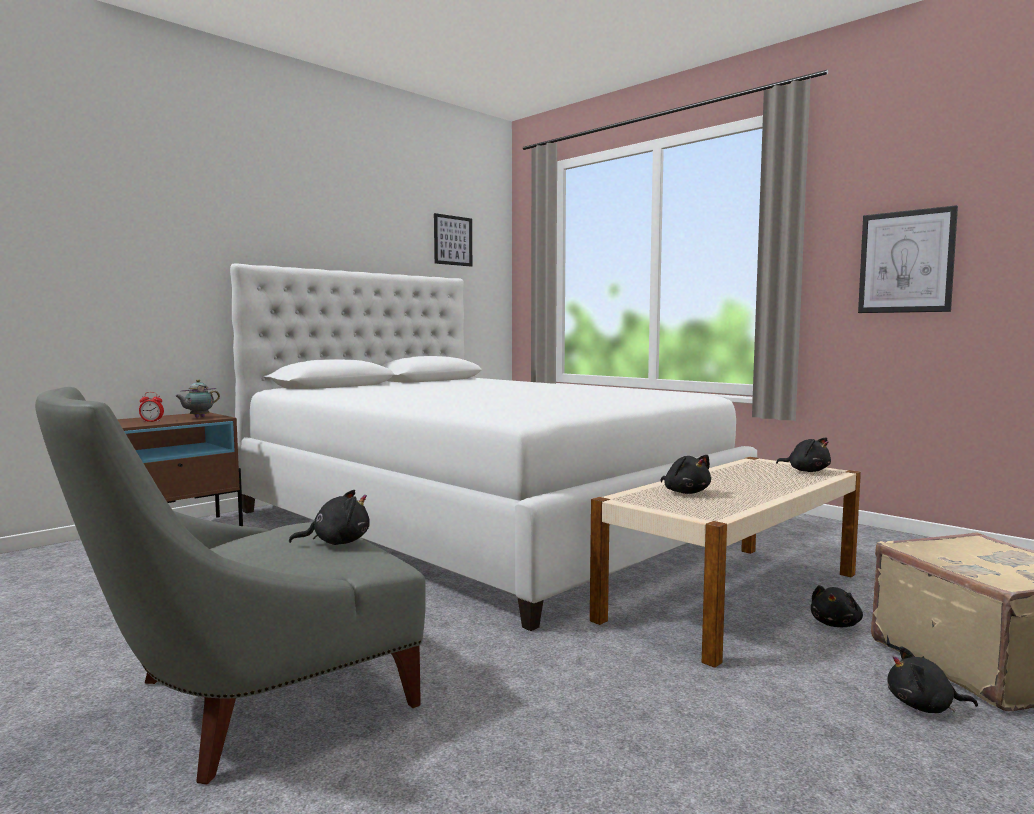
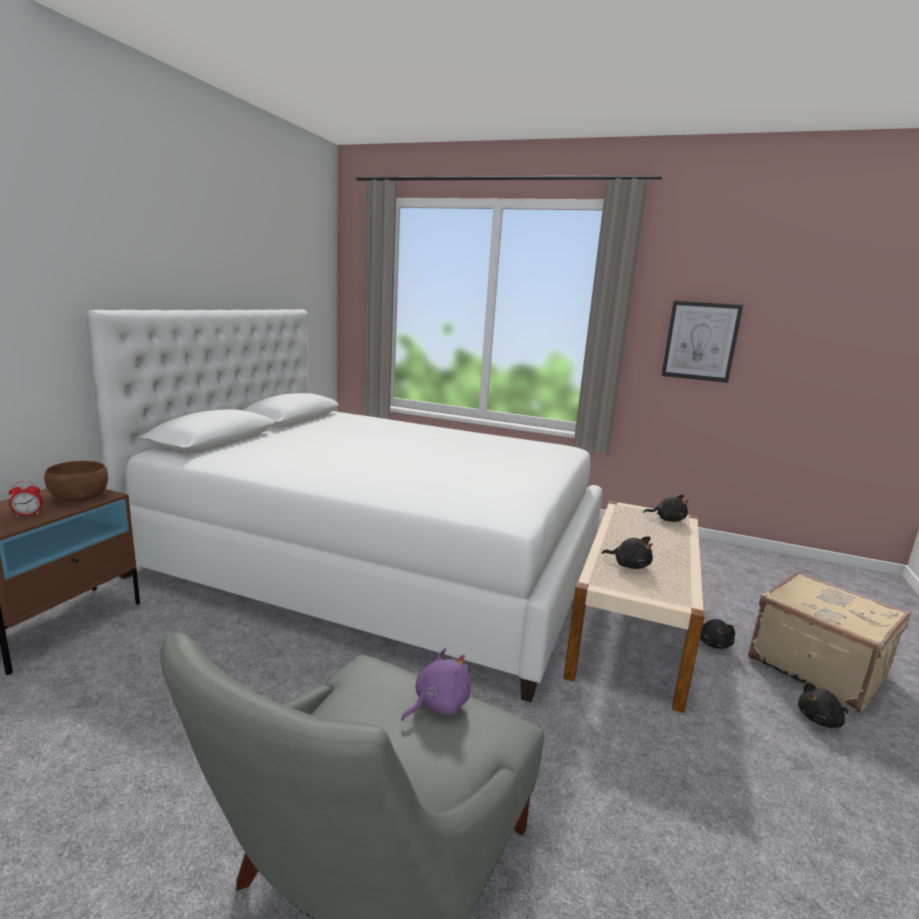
camera: 25 degrees left, 10 degrees up
teapot [175,379,220,418] -> brown bowl [44,461,108,502]
black plush toy [289,490,370,545] -> purple plush toy [401,648,471,721]
picture [434,213,472,267] -> none

